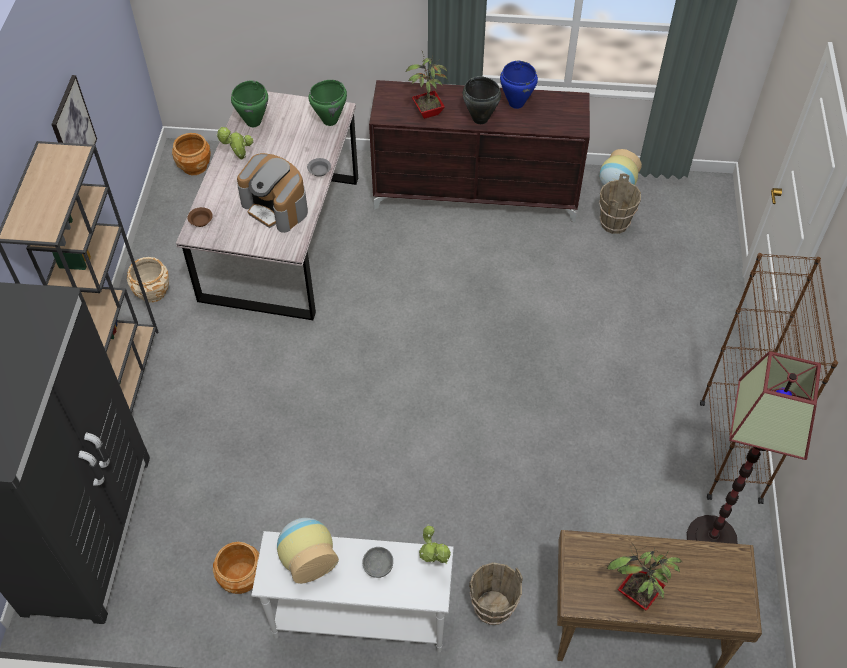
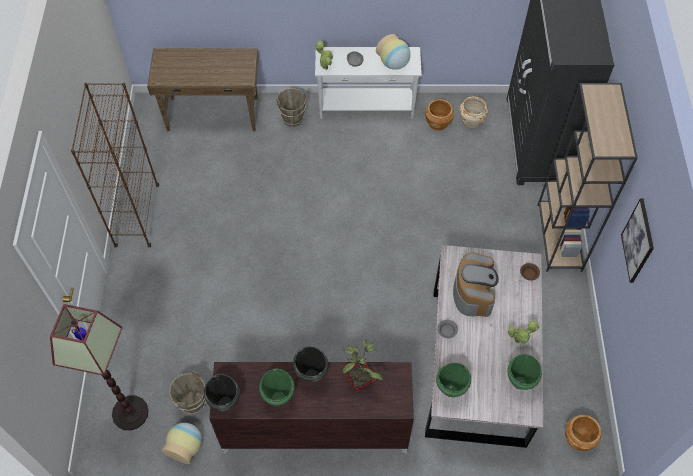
camera: 175 degrees right, 5 degrees up
beige planter [127,257,169,302] -> beige planter moved to [459,96,488,128]
coffee machine [237,153,308,233] -> coffee machine turned 60 degrees clockwise [453,252,499,317]
blue cooking pot [500,61,538,109] -> green cooking pot [259,369,295,406]
potted plant [607,543,683,611] -> none
floor lamp [687,351,821,544] -> floor lamp moved to [50,304,149,430]
none -> black cooking pot [204,374,240,411]

